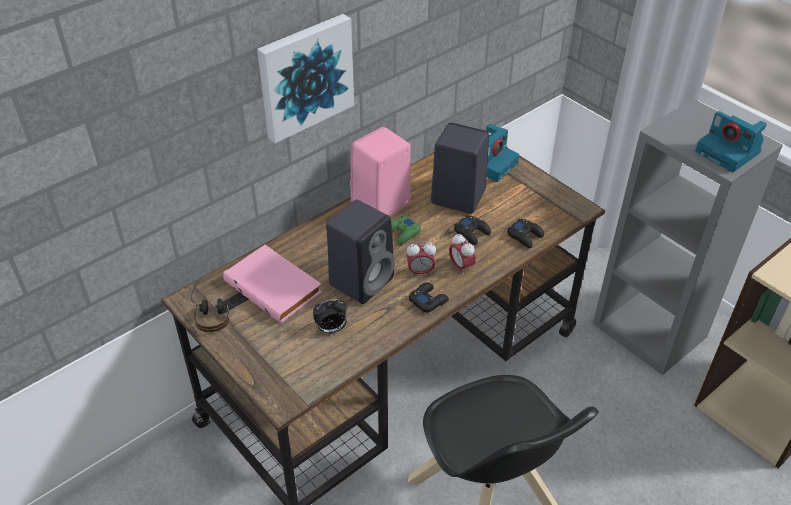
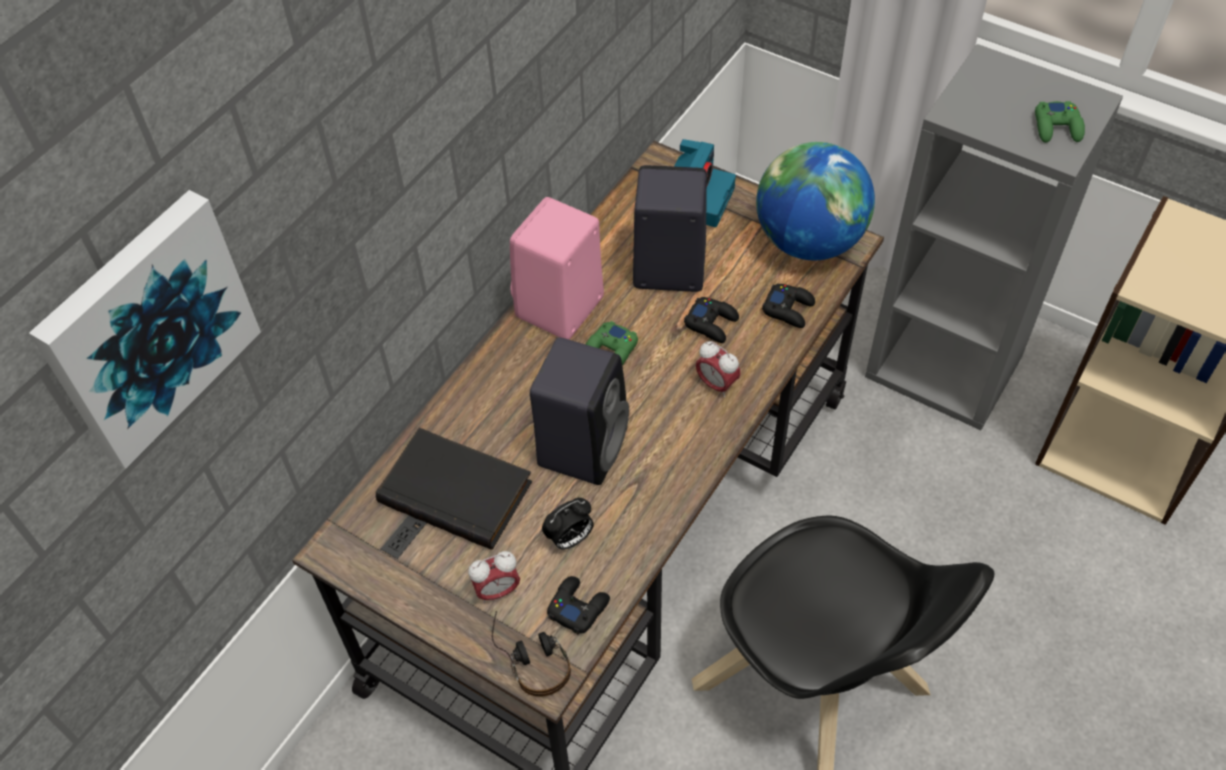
camera: 15 degrees left, 10 degrees up
headphones [191,281,229,332] -> headphones moved to [492,611,571,697]
pink book [223,245,322,323] -> black book [376,427,532,550]
picture [257,14,354,143] -> picture moved to [29,190,261,469]
alarm clock [407,241,436,276] -> alarm clock moved to [468,551,520,604]
black game controller [409,282,449,313] -> black game controller moved to [547,576,610,635]
camera [695,111,767,172] -> green game controller [1035,101,1085,143]
none -> globe [756,142,875,260]

